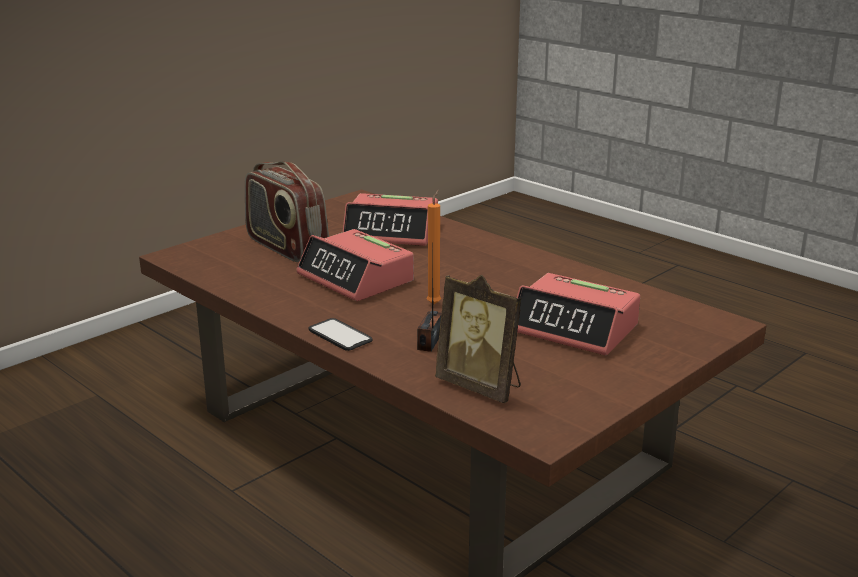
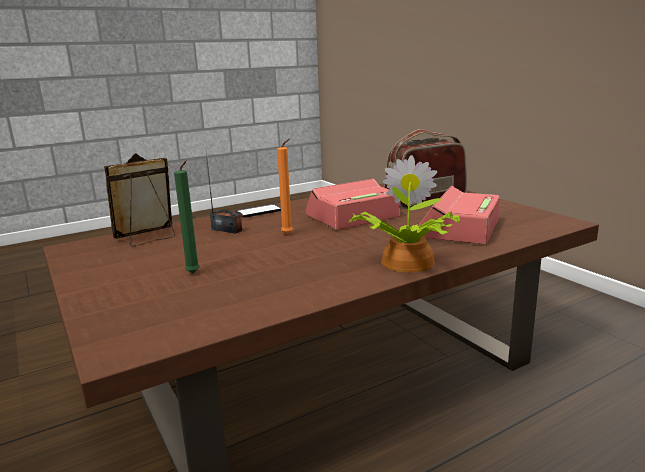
camera: 105 degrees right, 5 degrees down
alarm clock [517,273,640,356] -> green candle [174,160,200,273]
none -> potted plant [349,155,460,272]

